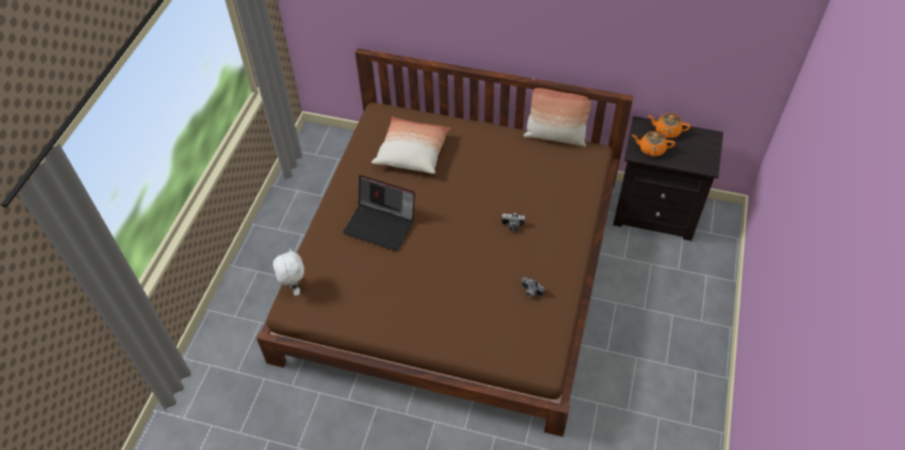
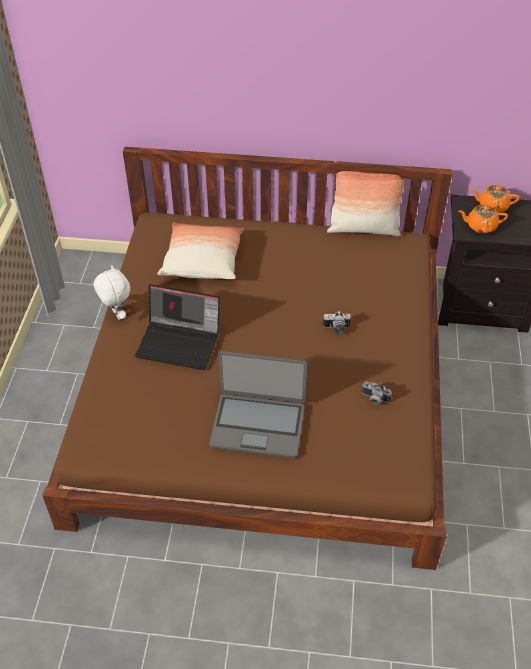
camera: 10 degrees left, 5 degrees down
white plush toy [273,248,304,296] -> white plush toy moved to [94,265,130,320]
none -> laptop [209,351,307,458]

